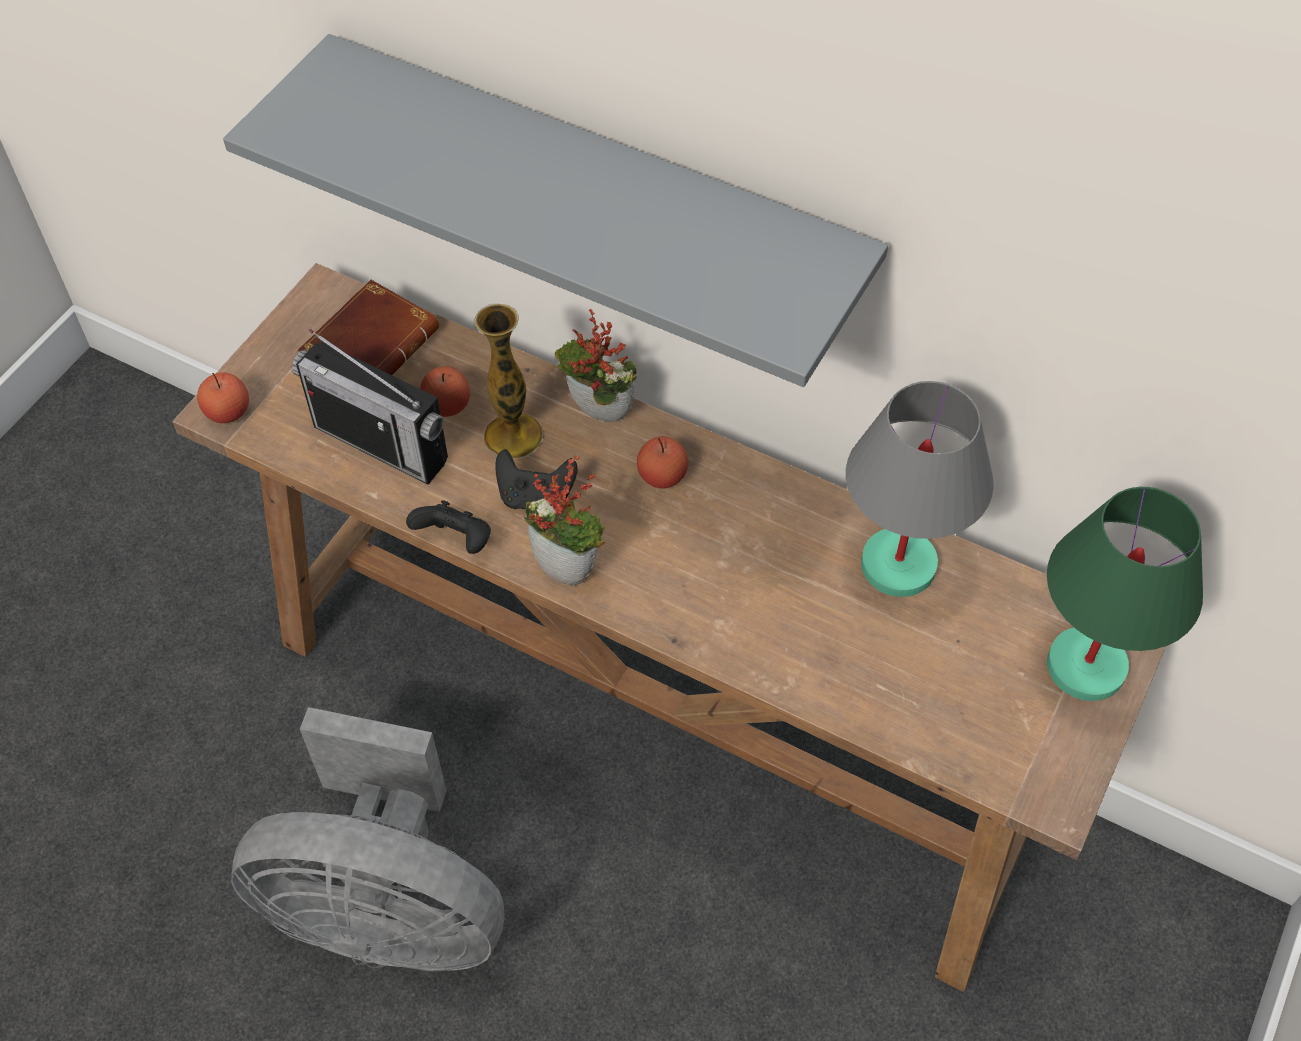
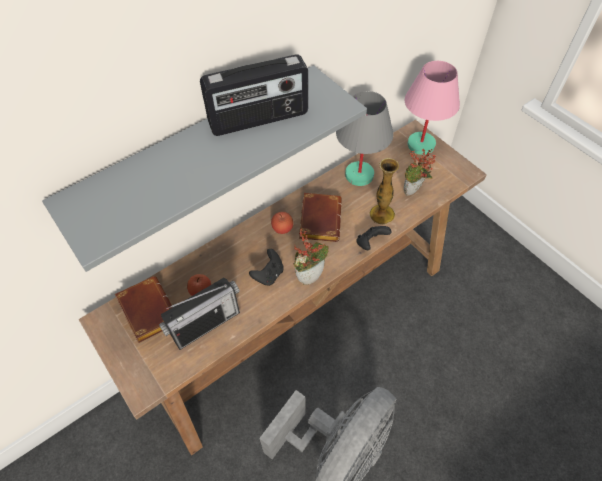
camera: 65 degrees left, 0 degrees up
apple [197,372,249,423] -> none
black game controller [406,500,491,554] -> black game controller moved to [356,226,392,250]
vase [474,304,543,459] -> vase moved to [369,158,399,225]
potted plant [554,309,637,422] -> potted plant moved to [404,149,436,196]
green table lamp [1047,487,1203,701] -> pink table lamp [405,61,460,155]
none -> radio [200,54,308,136]
none -> brown book [299,193,342,242]

